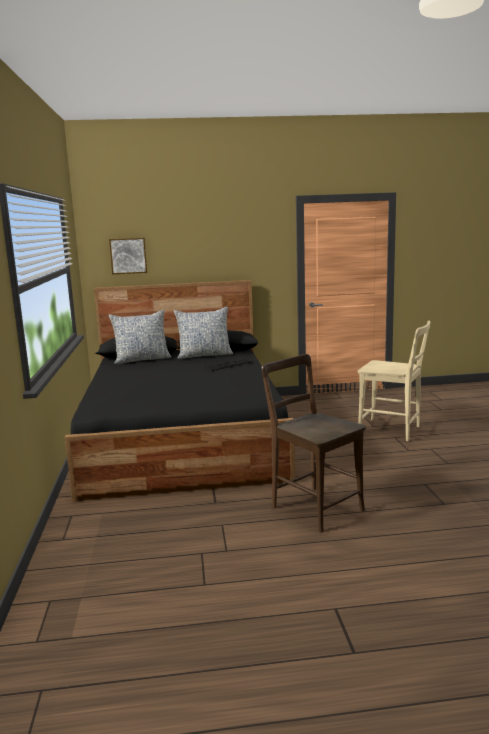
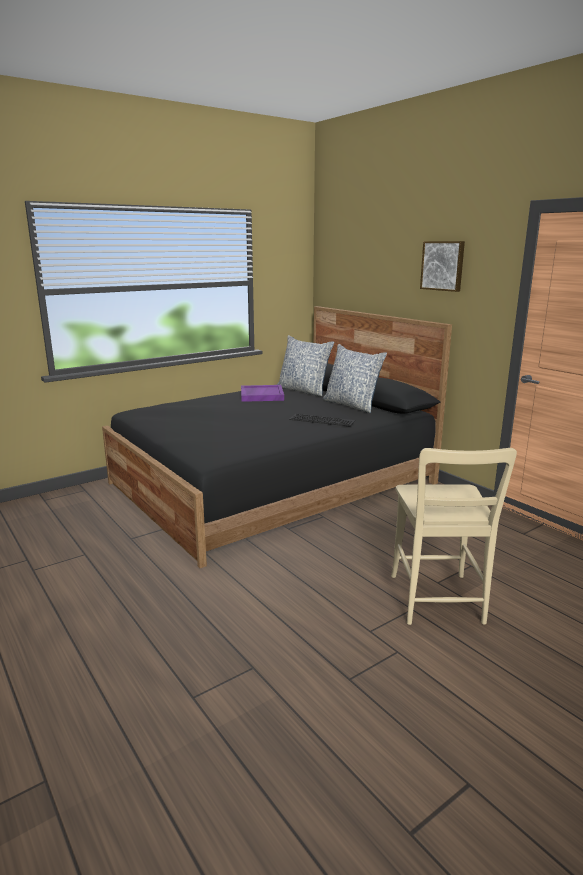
camera: 60 degrees right, 5 degrees up
picture [109,238,147,274] -> picture moved to [420,241,465,292]
brown chair [262,354,366,532] -> none
none -> purple tray [241,385,284,402]

